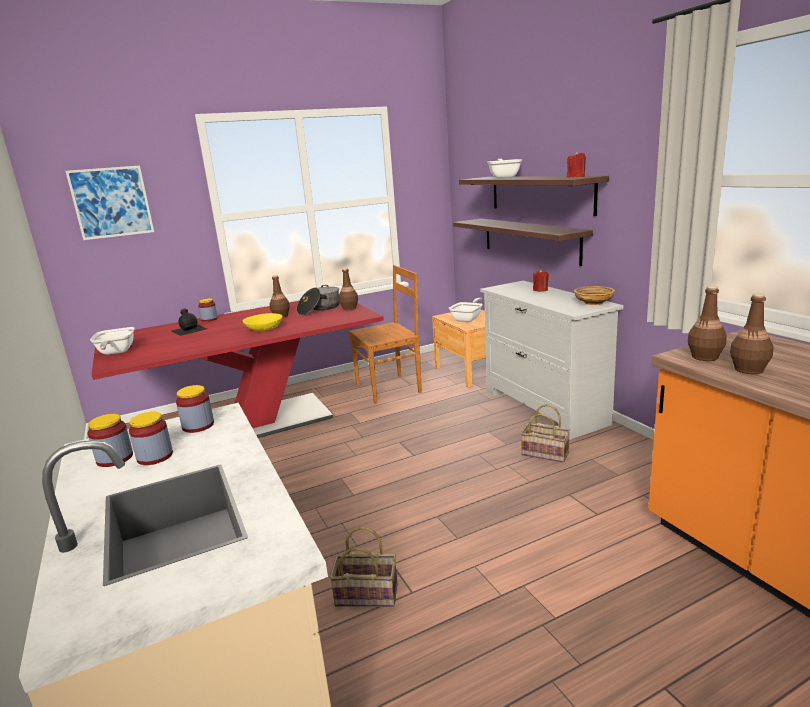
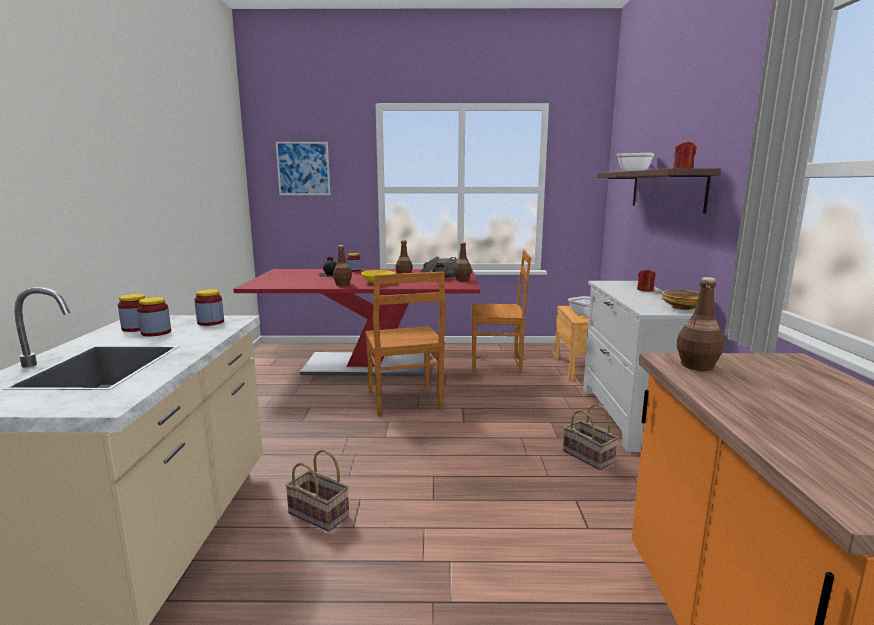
camera: 25 degrees right, 5 degrees down
frying pan [90,327,135,355] -> none
shelf [453,219,593,266] -> none
brown bottle [730,293,774,374] -> brown bottle moved to [333,245,352,286]
none -> brown chair [365,272,446,416]

